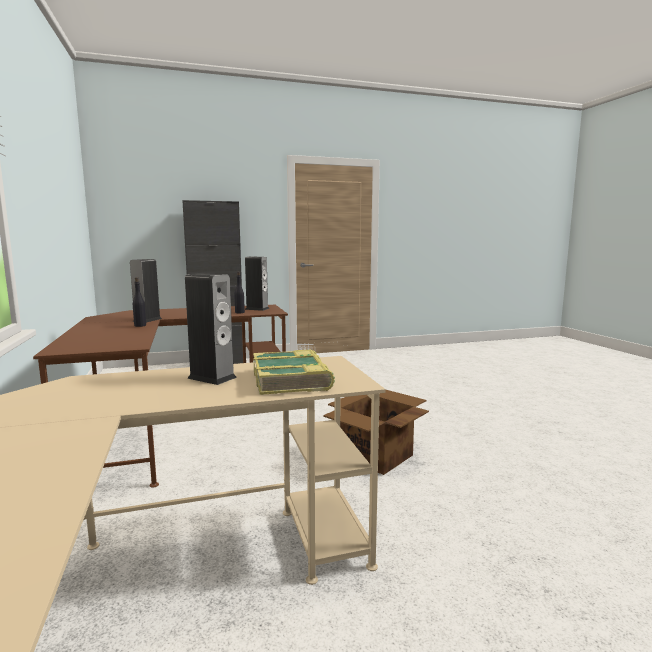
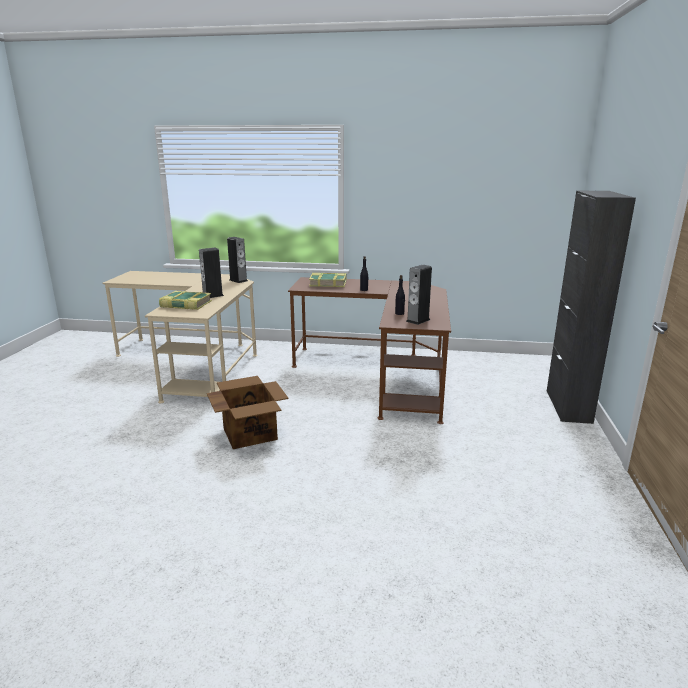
camera: 115 degrees right, 10 degrees up
speaker [130,259,162,323] -> speaker moved to [227,237,248,283]
none -> book [309,273,347,287]

